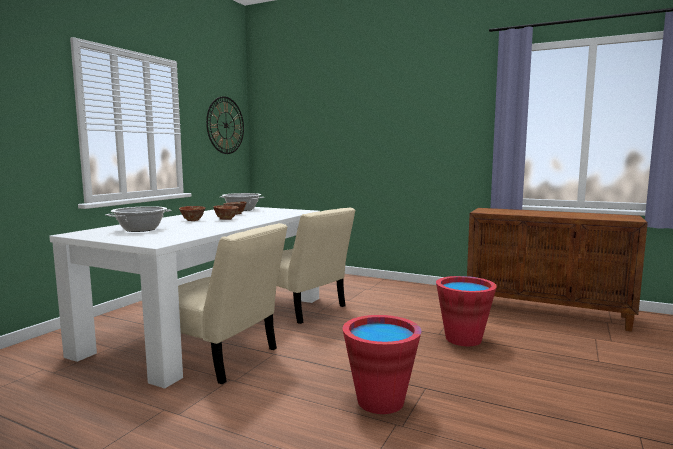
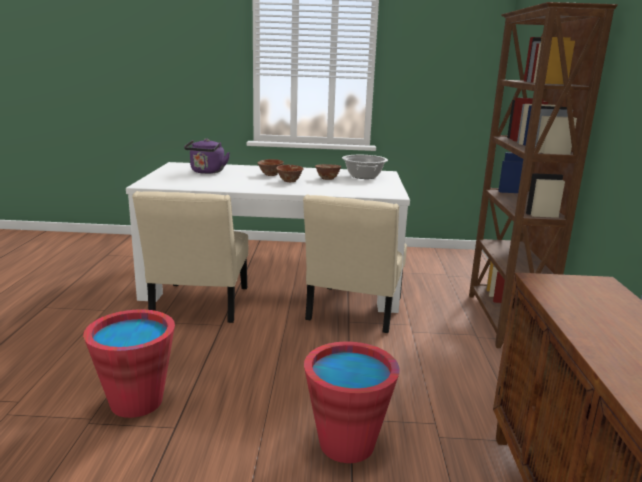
camera: 65 degrees right, 10 degrees up
cooking pot [106,206,172,232] -> purple kettle [184,139,230,174]
wall clock [206,96,244,154] -> none
none -> brown bookcase [469,2,618,348]

